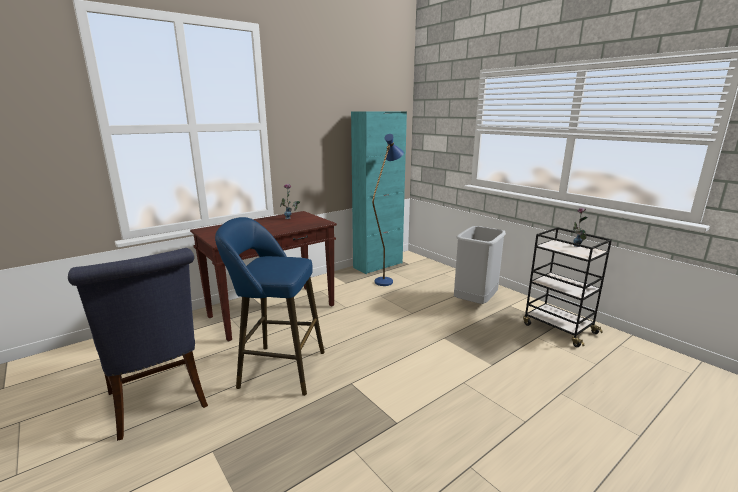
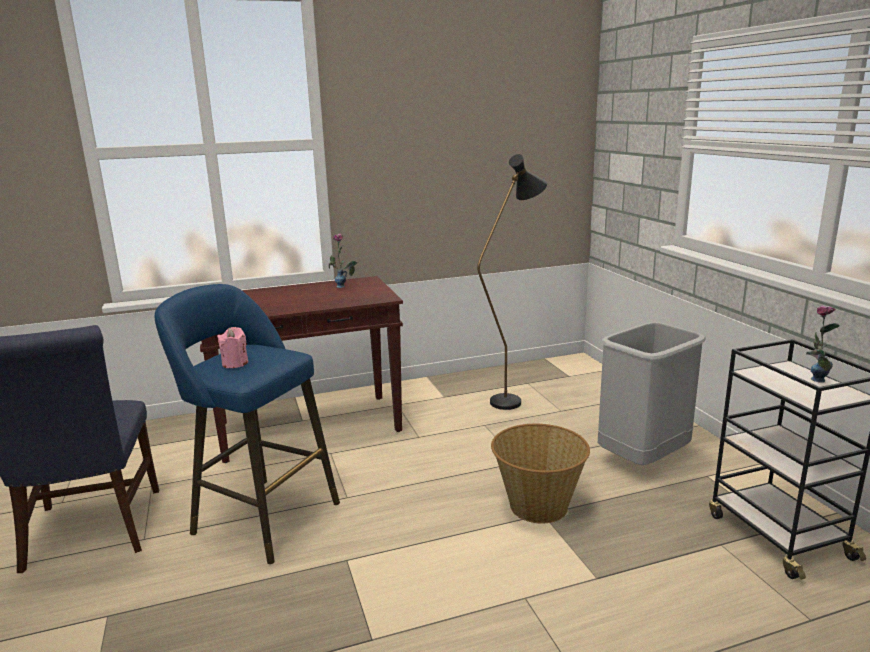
camera: 20 degrees right, 0 degrees up
turquoise cabinet [351,112,407,274] -> none
blue floor lamp [372,134,404,286] -> black floor lamp [477,154,547,410]
none -> pink candle [217,327,249,368]
none -> basket [491,424,590,524]

